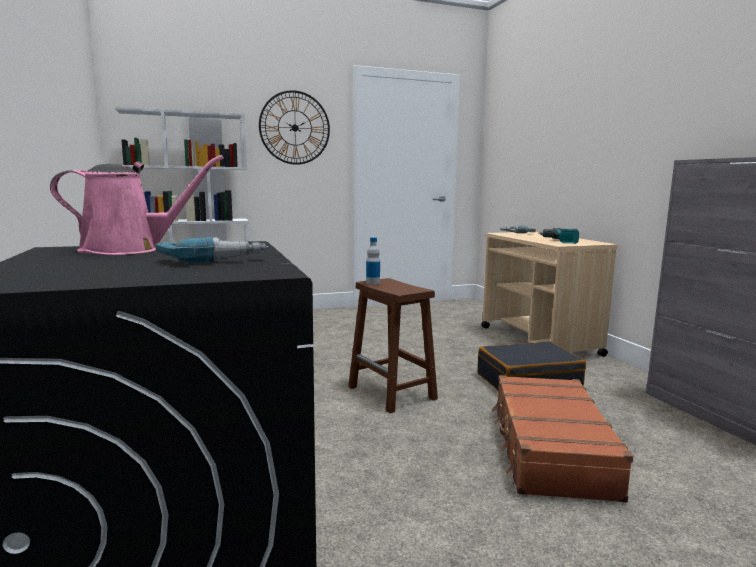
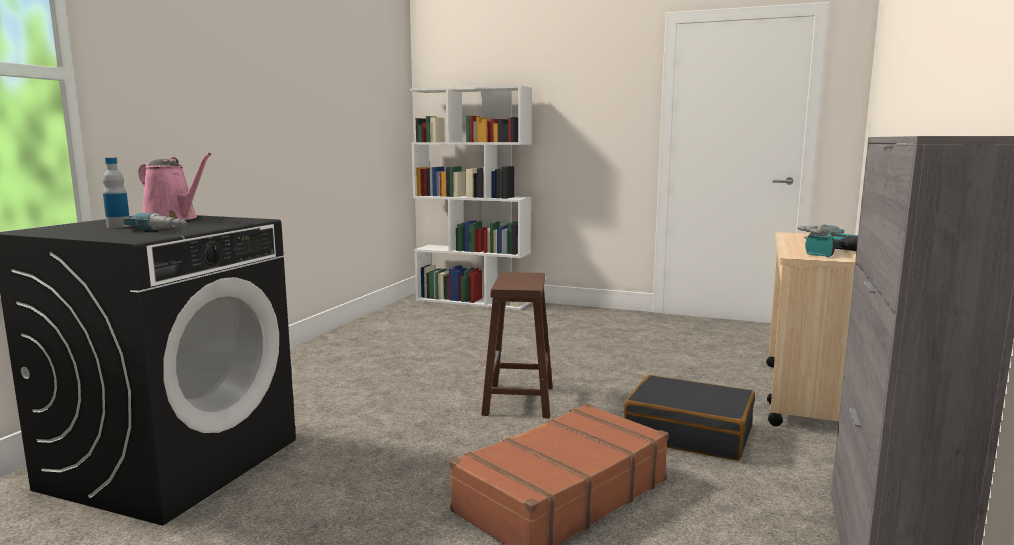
camera: 40 degrees right, 0 degrees up
wall clock [259,90,330,165] -> none
bottle [366,237,380,285] -> bottle moved to [102,157,130,228]

